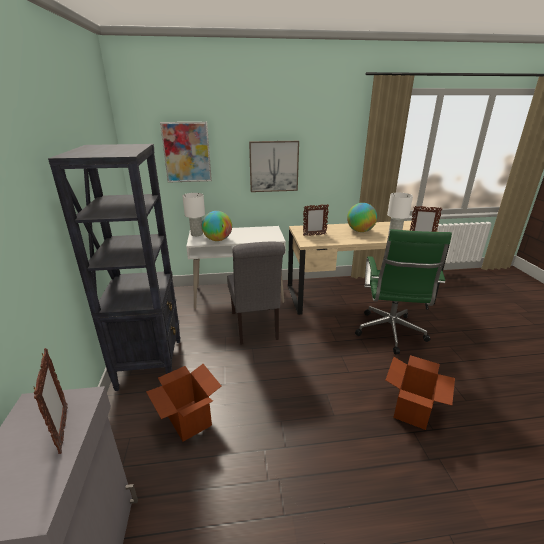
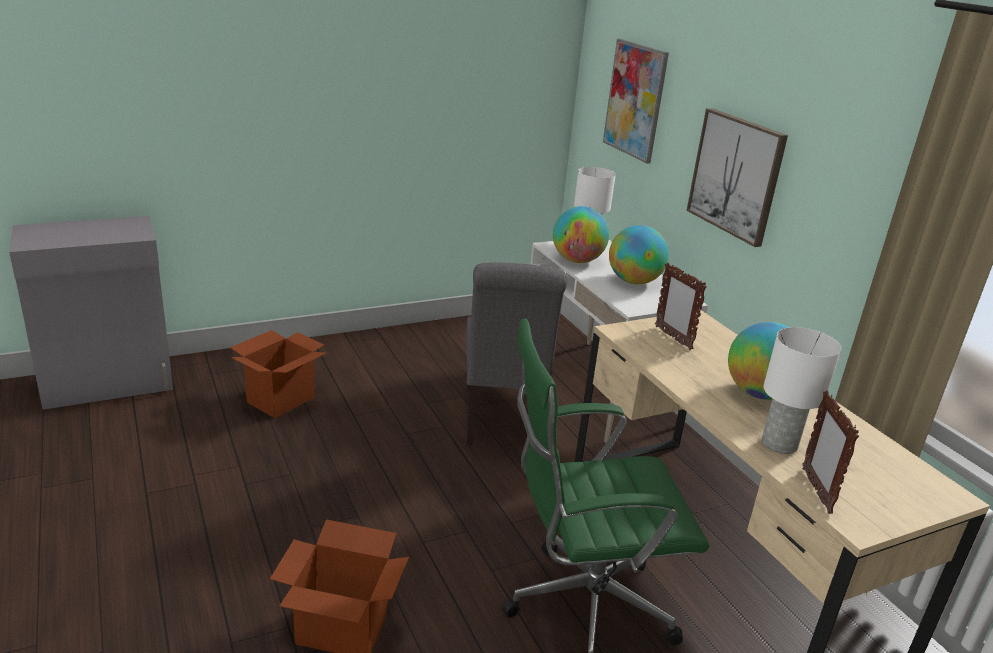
camera: 70 degrees right, 0 degrees up
picture frame [34,348,68,454] -> none
black bookcase [48,144,180,391] -> none
grey chair [227,242,285,345] -> grey chair turned 60 degrees counterclockwise [466,262,567,445]
none -> globe [609,225,669,284]

